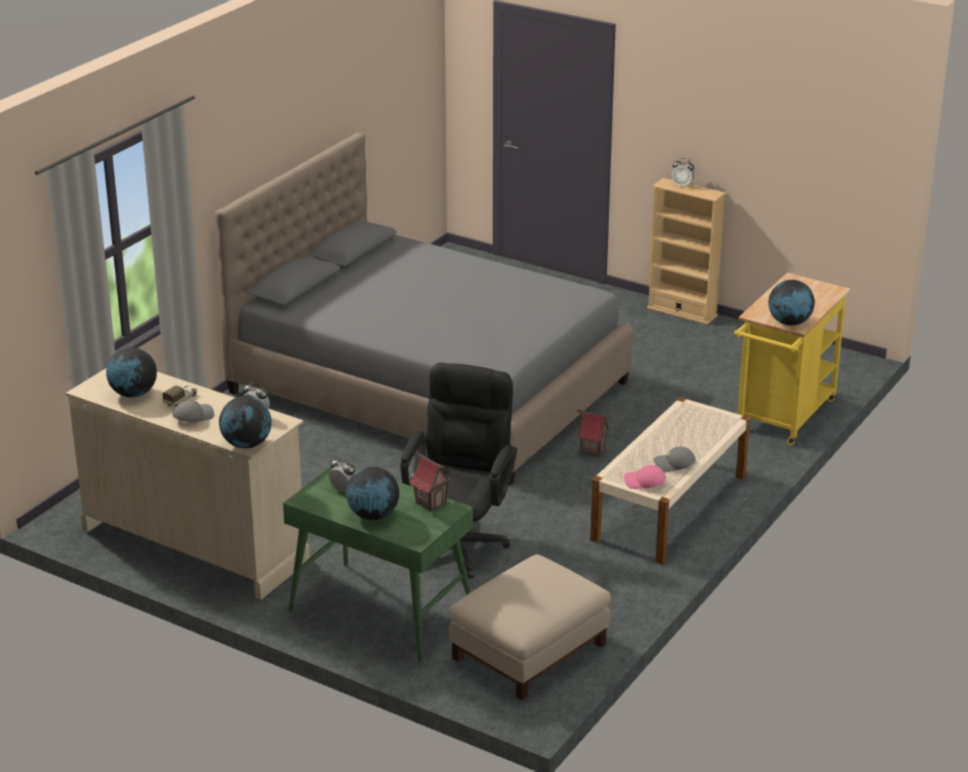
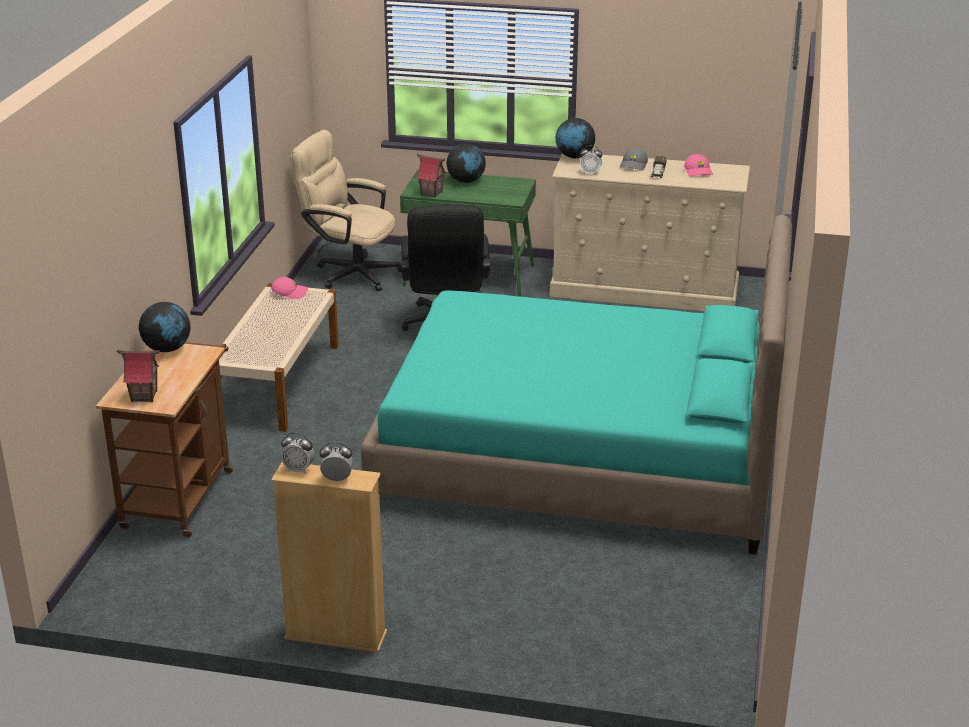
camera: 160 degrees right, 0 degrees up
globe [106,347,157,397] -> pink cap [684,154,713,176]
grey bed [215,132,633,485] -> turquoise bed [361,215,792,555]
alarm clock [329,457,355,492] -> alarm clock moved to [281,432,315,474]
beige ottoman [448,554,611,700] -> beige office chair [291,130,402,291]
toy house [577,409,612,457] -> toy house moved to [117,350,160,402]
grey cap [654,447,696,473] -> none
yellow cart [734,273,850,445] -> brown cart [96,342,233,538]

